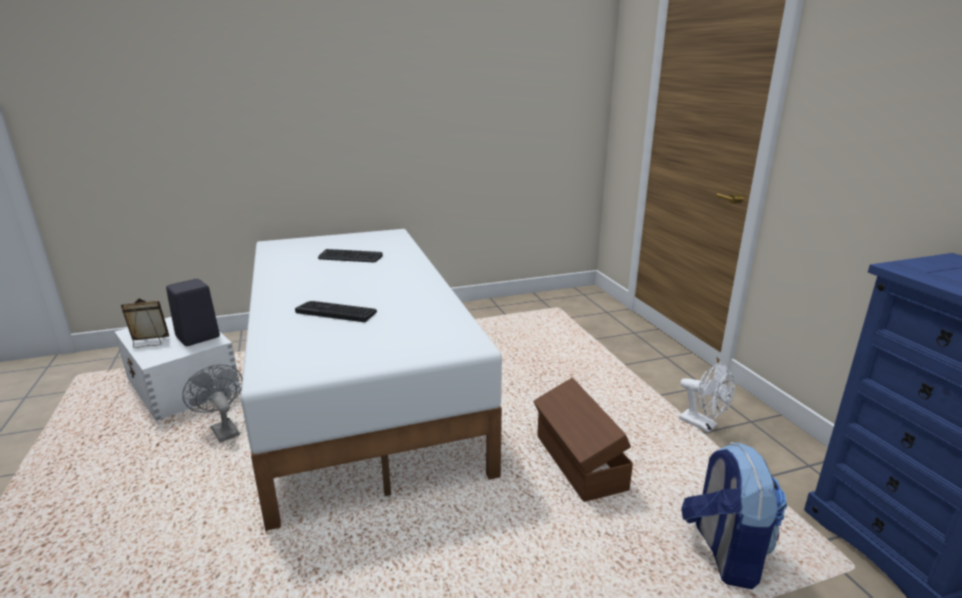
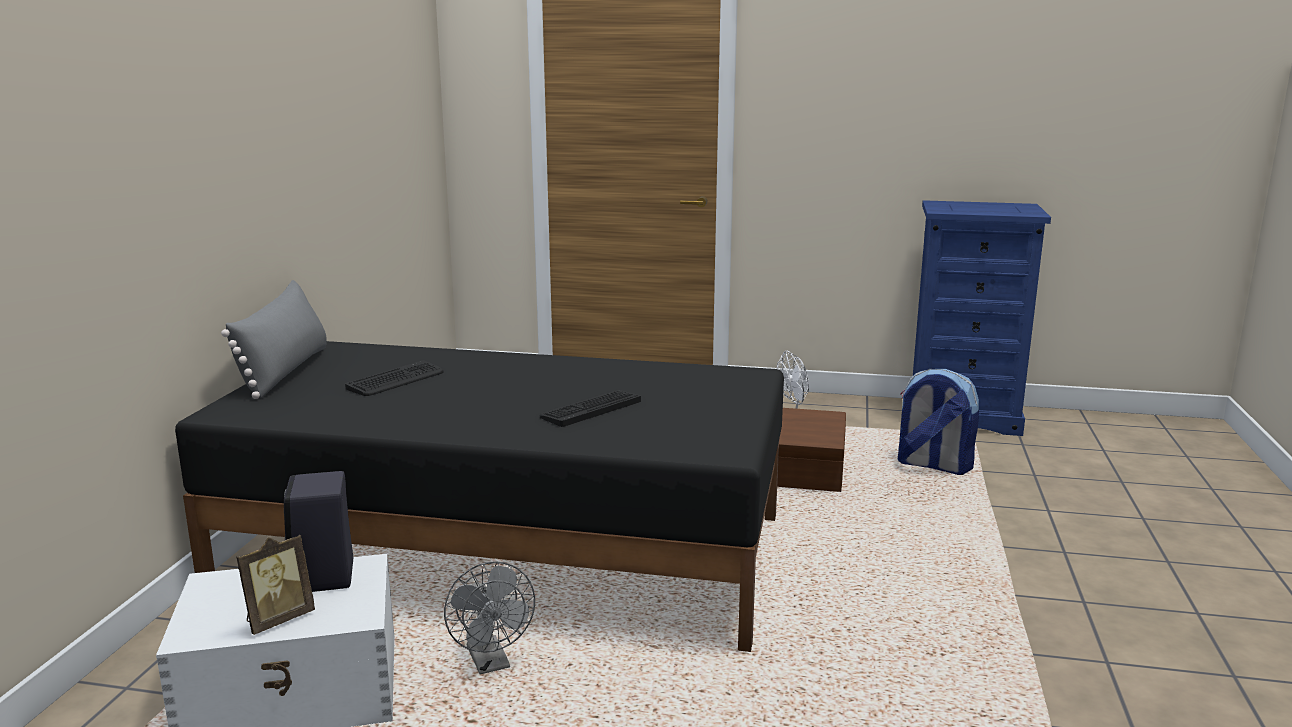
camera: 60 degrees left, 5 degrees down
picture frame [121,298,169,348] -> picture frame turned 150 degrees counterclockwise [236,535,315,635]
grey fan [182,364,242,442] -> grey fan turned 105 degrees counterclockwise [444,561,535,674]
white bed [241,229,502,531] -> black bed [175,341,784,652]
none -> grey pillow [221,280,327,399]

